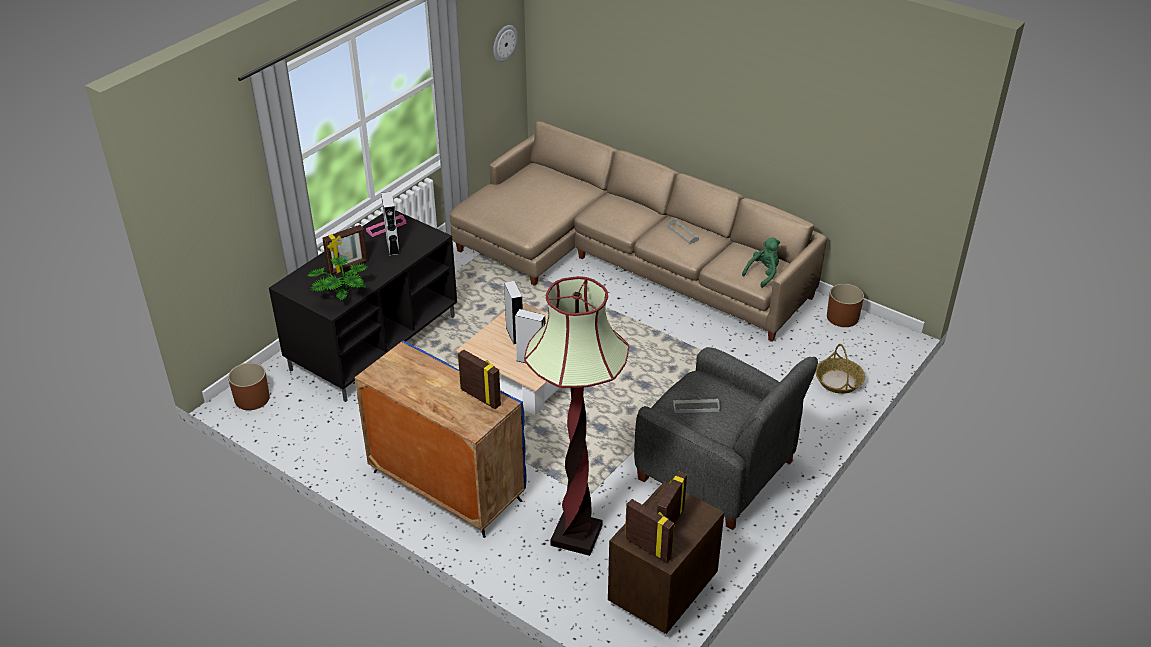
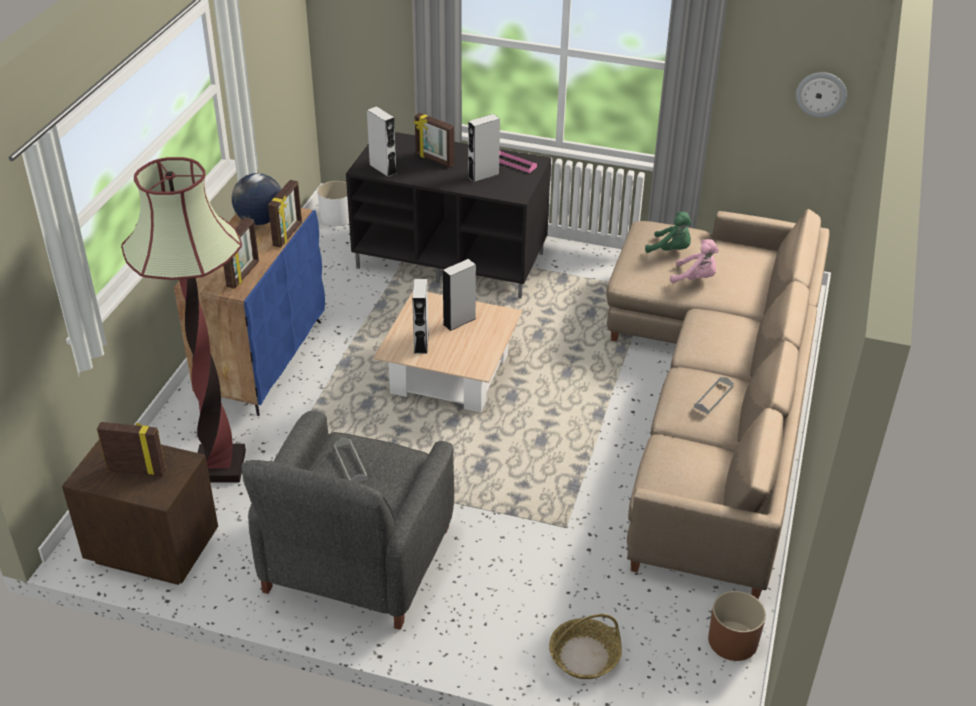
camera: 70 degrees right, 0 degrees up
brown planter [228,363,270,410] -> white planter [318,181,349,226]
potted plant [307,257,368,301] -> grey speaker [367,106,397,177]
picture frame [625,499,675,563] -> picture frame moved to [268,180,302,248]
green plush toy [742,237,780,288] -> green plush toy moved to [645,212,692,253]
none -> globe [232,173,281,225]
none -> pink plush toy [670,239,719,283]

